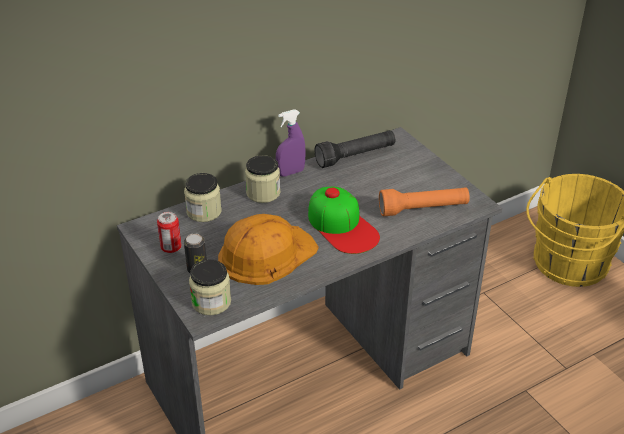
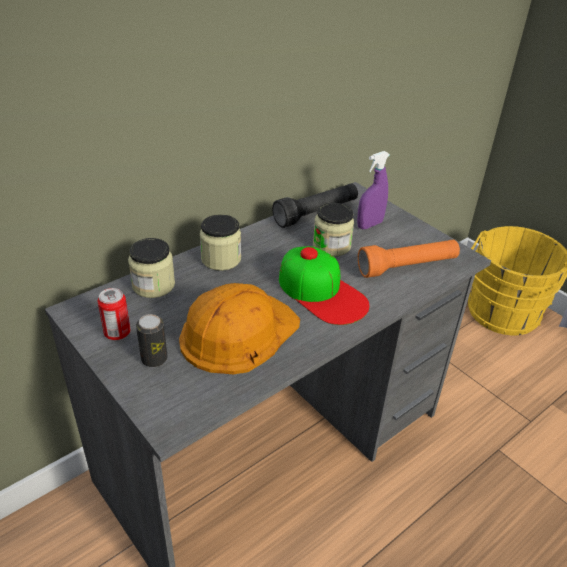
camera: 10 degrees left, 0 degrees up
jar [189,260,231,315] -> jar moved to [313,203,354,256]
purple spray bottle [276,109,306,177] -> purple spray bottle moved to [357,151,390,229]

